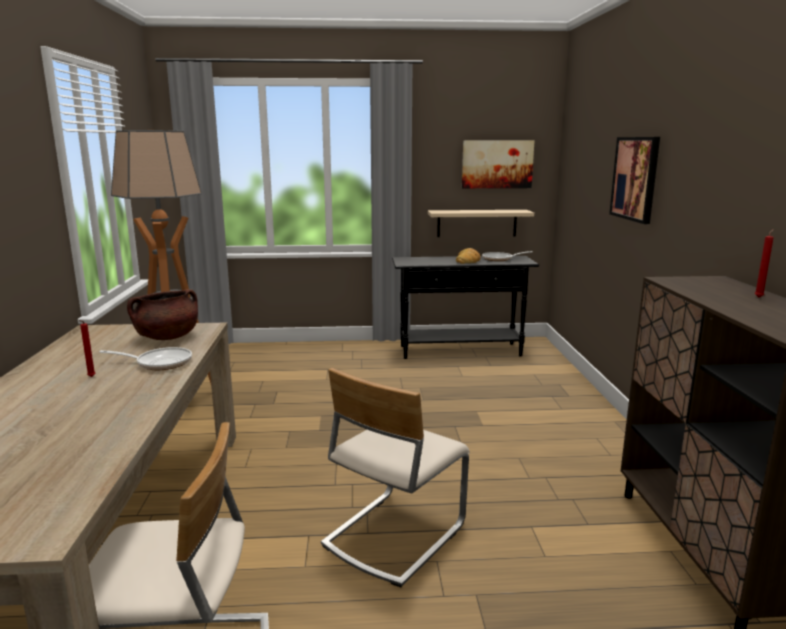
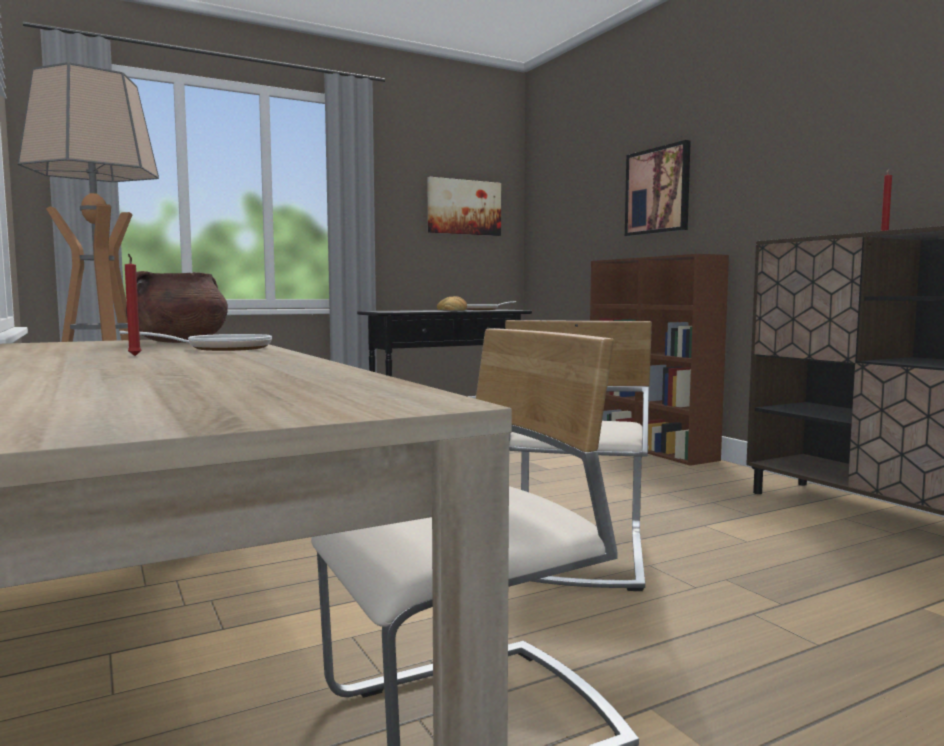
camera: 25 degrees left, 10 degrees down
beige shelf [428,210,534,237] -> none
none -> brown bookcase [590,254,729,466]

